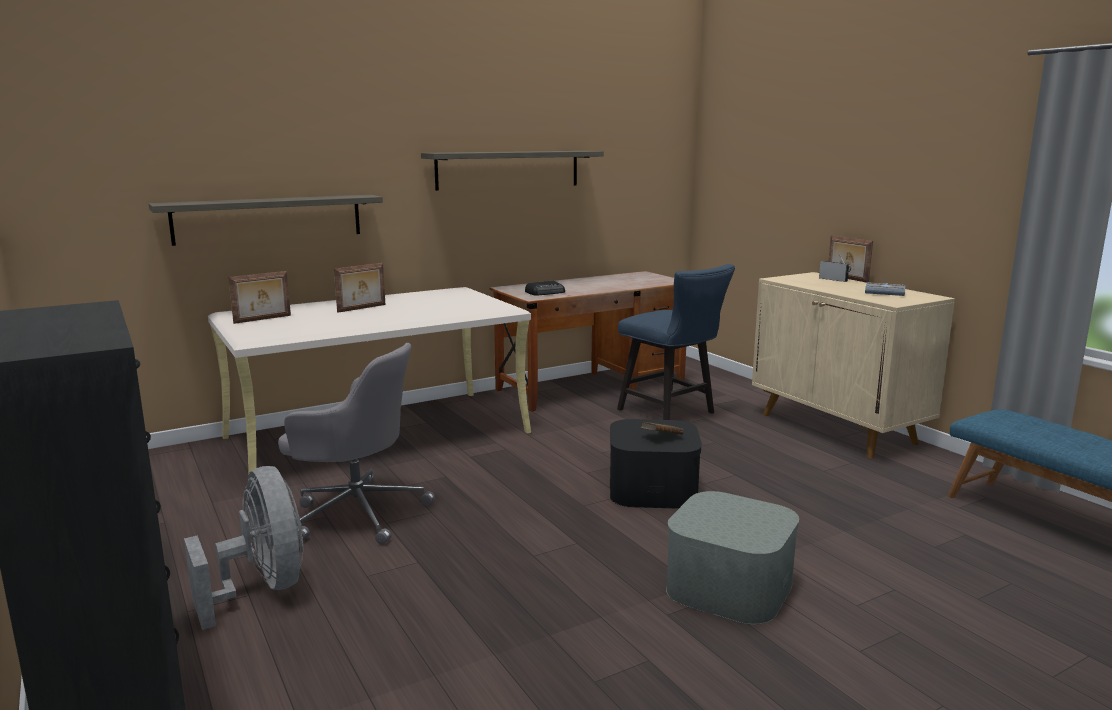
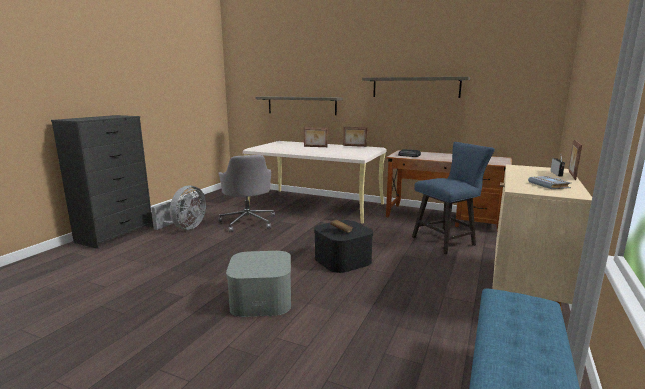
camera: 55 degrees right, 0 degrees up
picture frame [228,271,291,324] -> picture frame moved to [343,127,367,147]
blue chair [617,264,735,420] -> blue chair turned 135 degrees counterclockwise [412,142,495,254]

